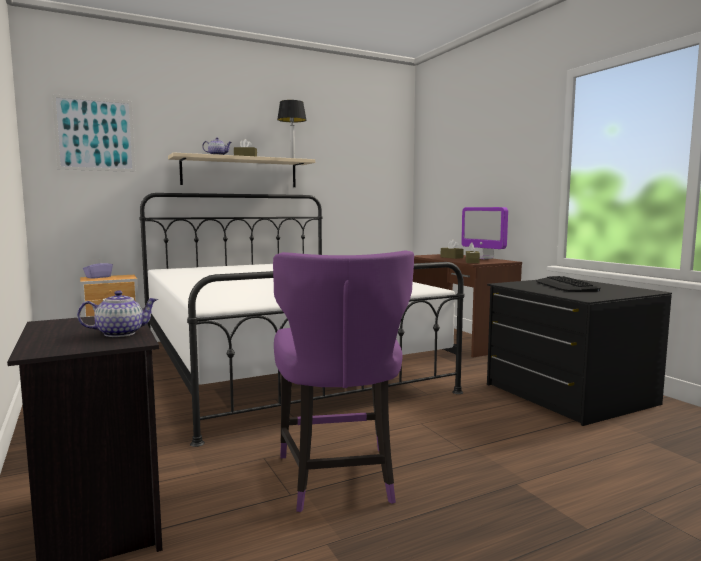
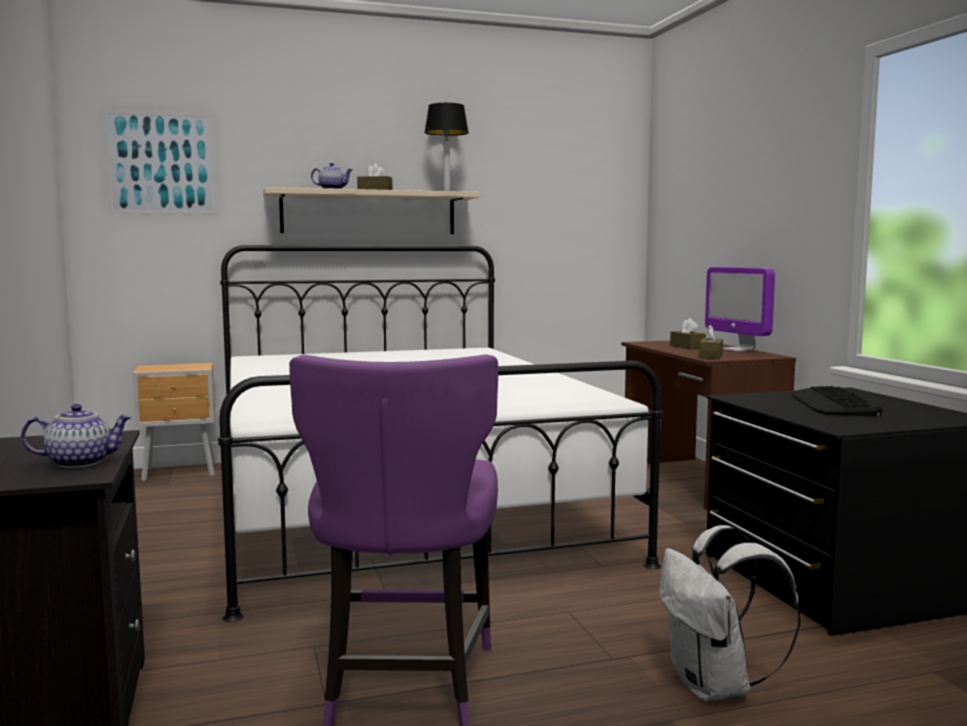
camera: 10 degrees right, 0 degrees up
purple tissue box [83,258,113,279] -> none
none -> white backpack [659,525,801,701]

